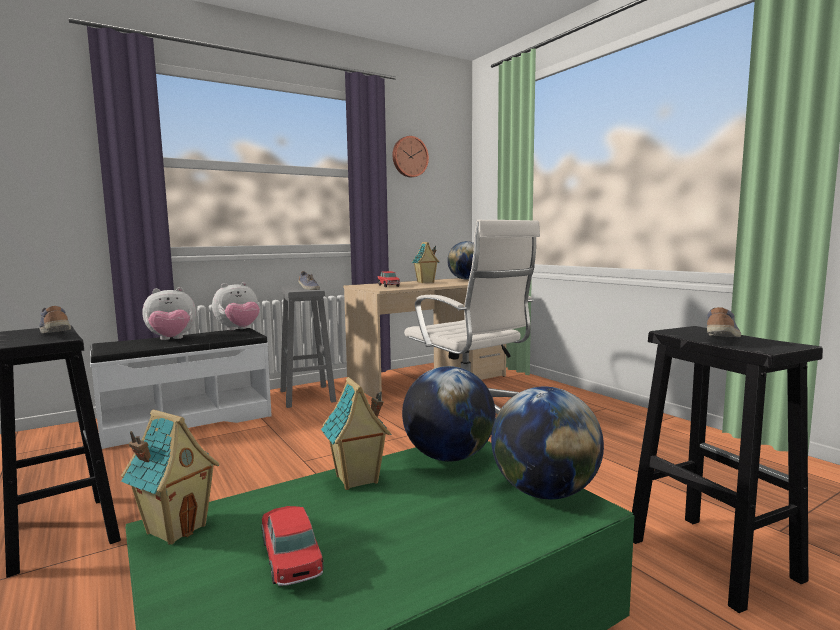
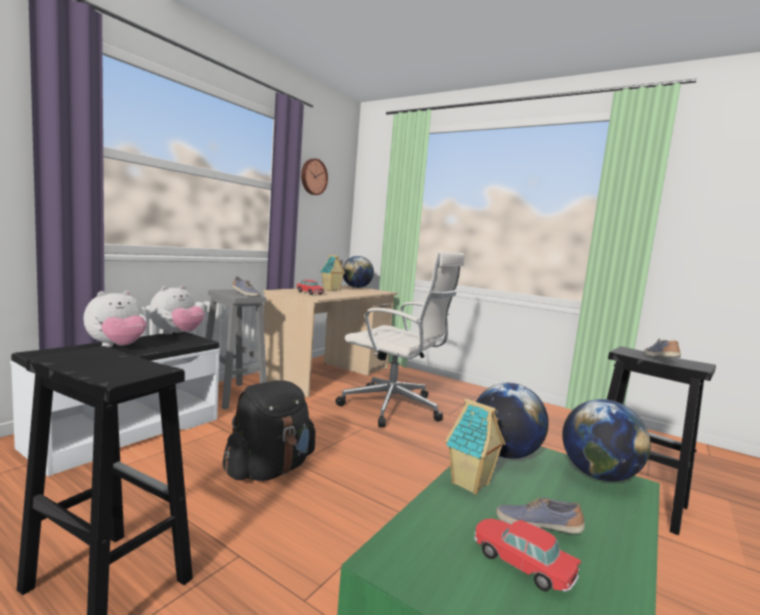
camera: 25 degrees left, 0 degrees up
shoe [39,306,71,333] -> shoe moved to [496,497,585,534]
toy house [121,410,219,545] -> none
none -> black backpack [222,380,315,481]

